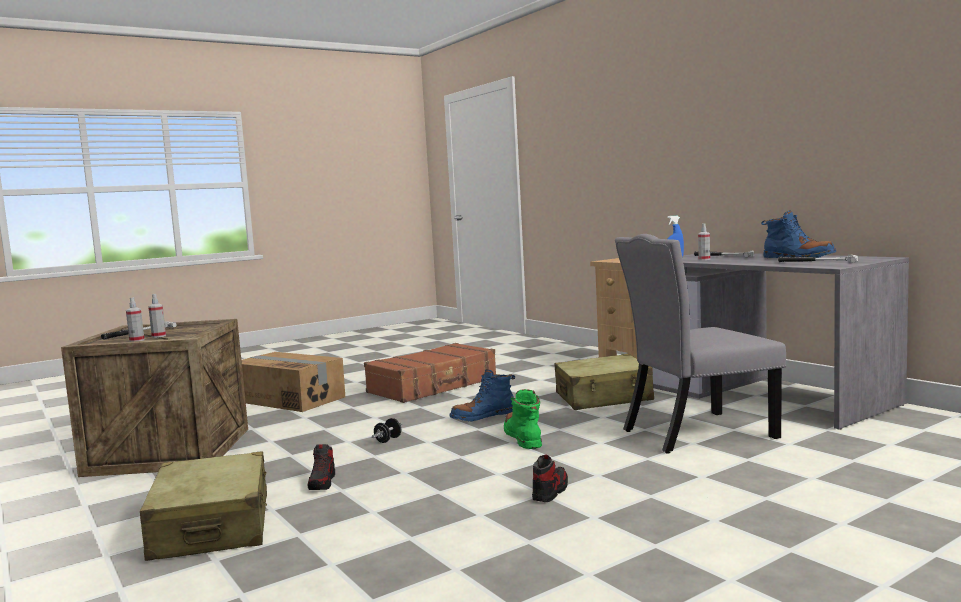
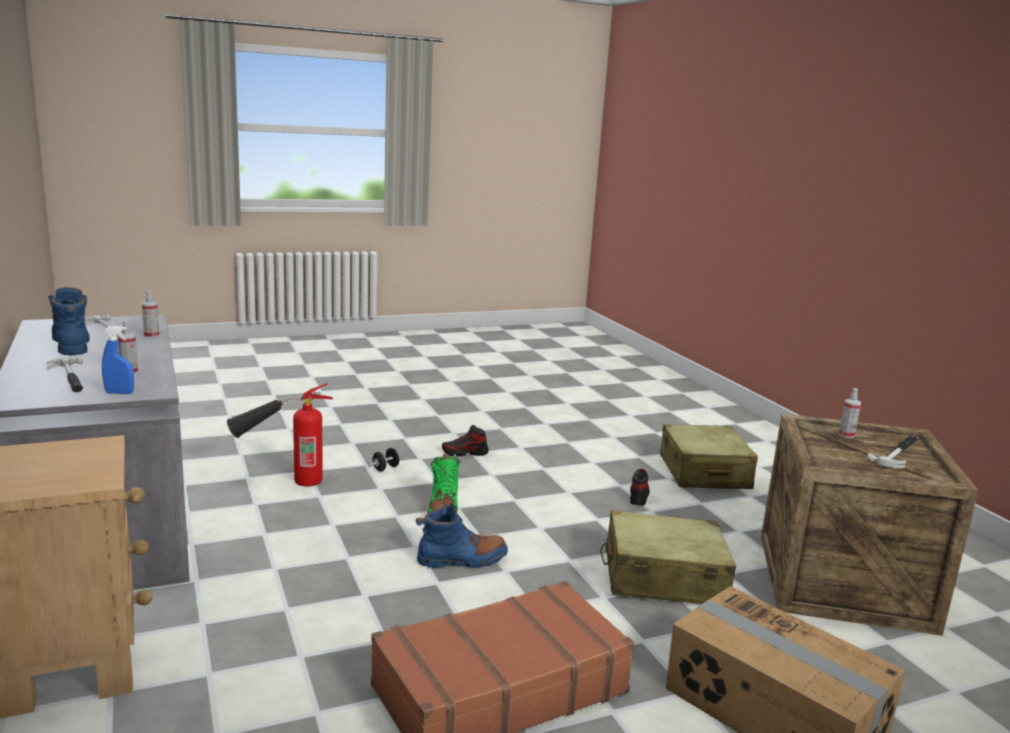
camera: 170 degrees left, 10 degrees up
spray bottle [126,297,144,342] -> spray bottle moved to [142,291,159,338]
black dumbbell [372,418,402,443] -> black dumbbell moved to [368,448,404,471]
shoe [532,455,568,502] -> shoe turned 45 degrees clockwise [442,425,489,456]
beige suitcase [555,354,654,410] -> beige suitcase moved to [600,510,736,604]
grey chair [615,234,786,454] -> fire extinguisher [227,383,333,486]

